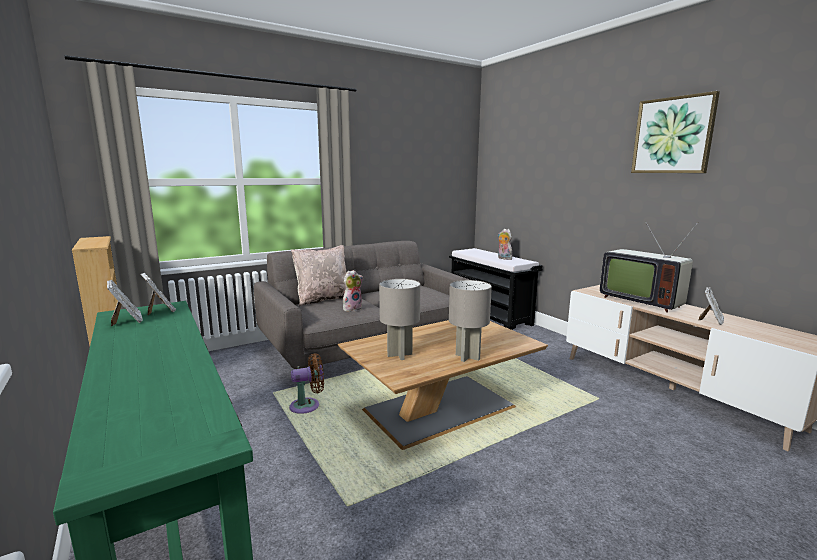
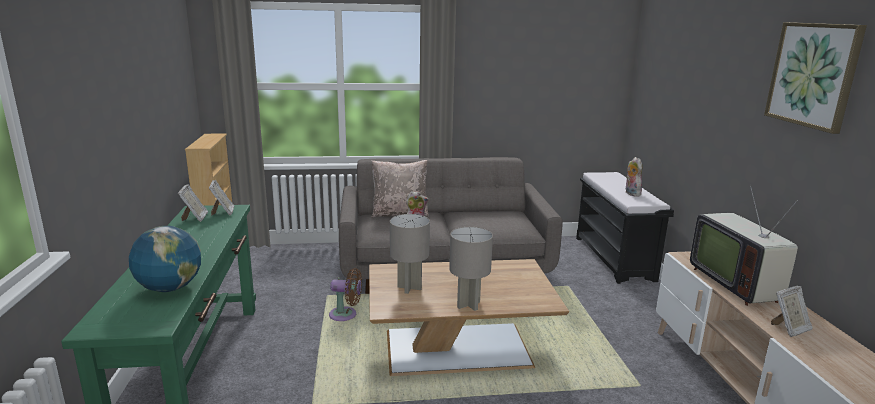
camera: 25 degrees right, 5 degrees up
none -> globe [129,226,201,292]

